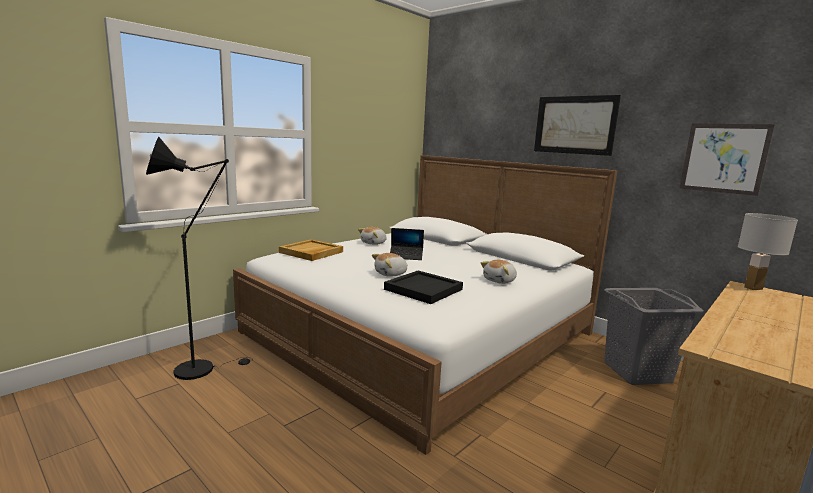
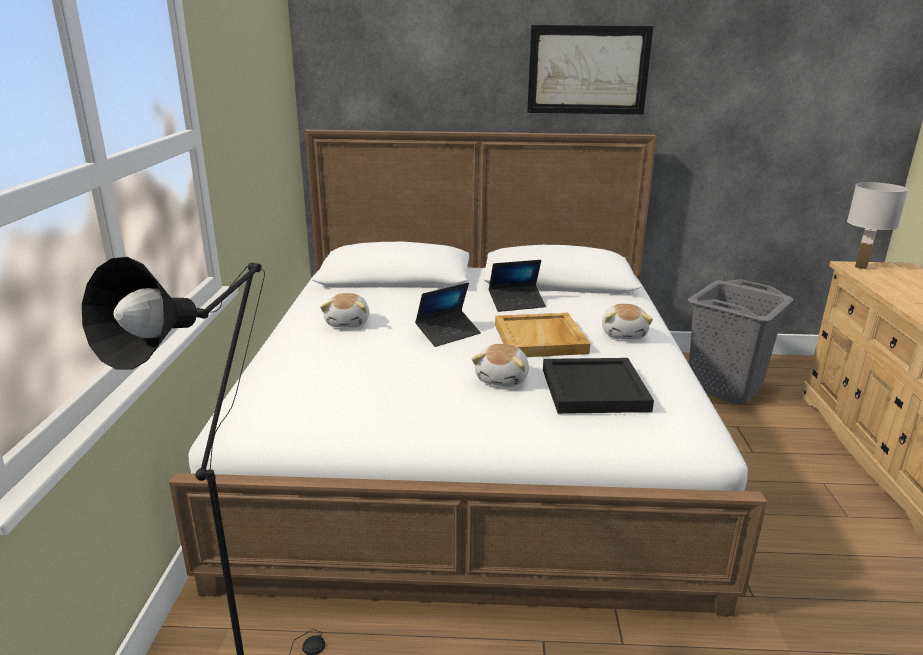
camera: 40 degrees left, 10 degrees up
beige tray [279,239,343,261] -> beige tray moved to [495,313,590,357]
picture [680,124,775,196] -> none
none -> laptop [489,260,546,312]

